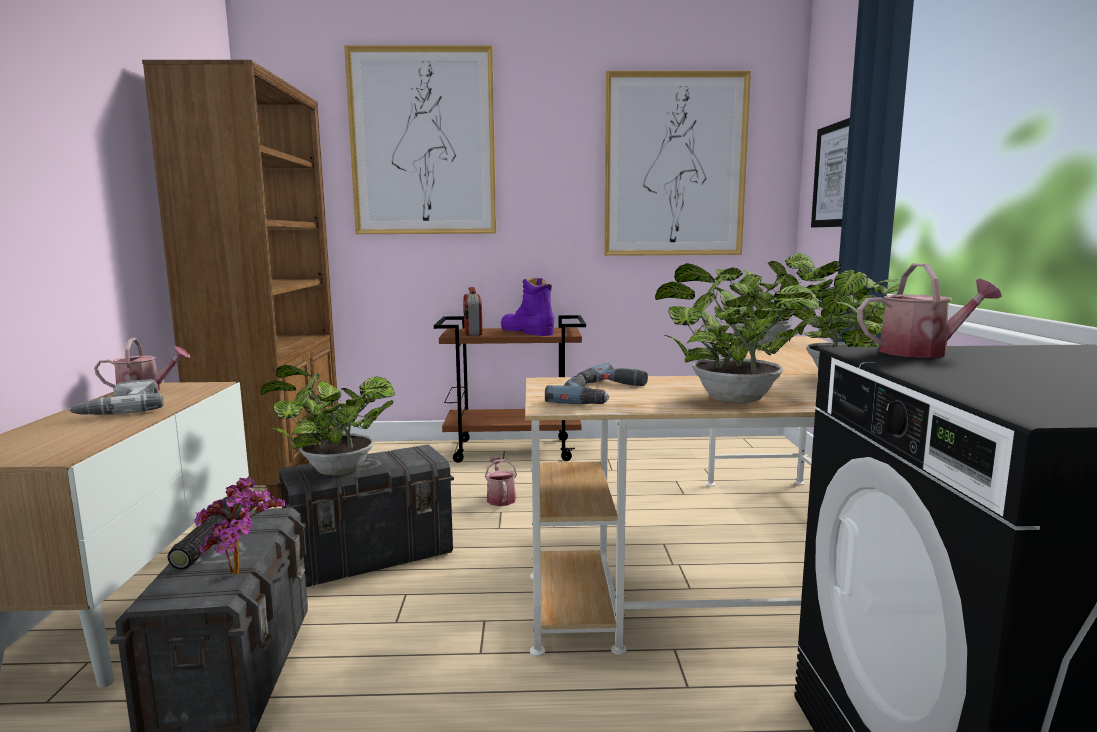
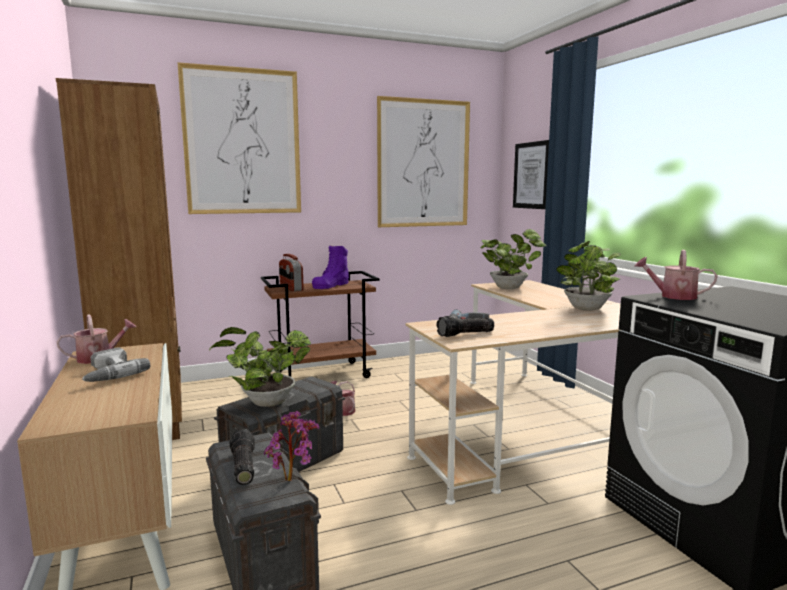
camera: 20 degrees left, 0 degrees up
purple boot [501,278,554,336] -> purple boot turned 90 degrees counterclockwise [312,245,349,289]
power drill [545,375,610,404] -> flashlight [436,316,494,337]
potted plant [655,263,820,404] -> none
watering can [857,263,1002,358] -> watering can turned 135 degrees counterclockwise [634,250,718,300]

